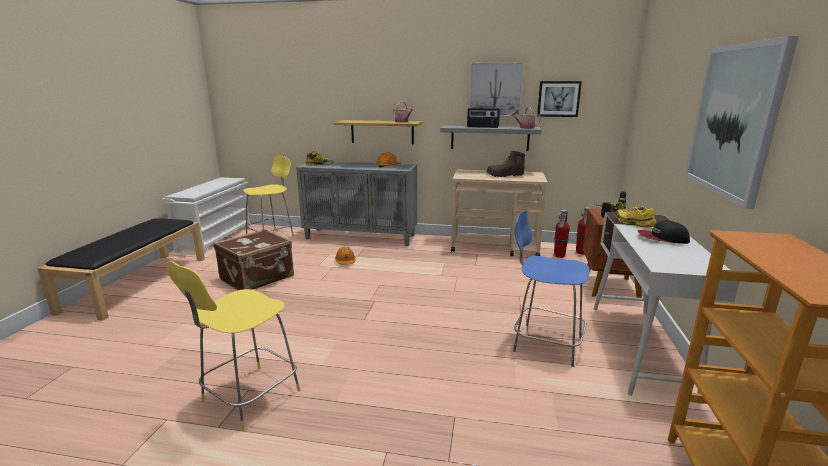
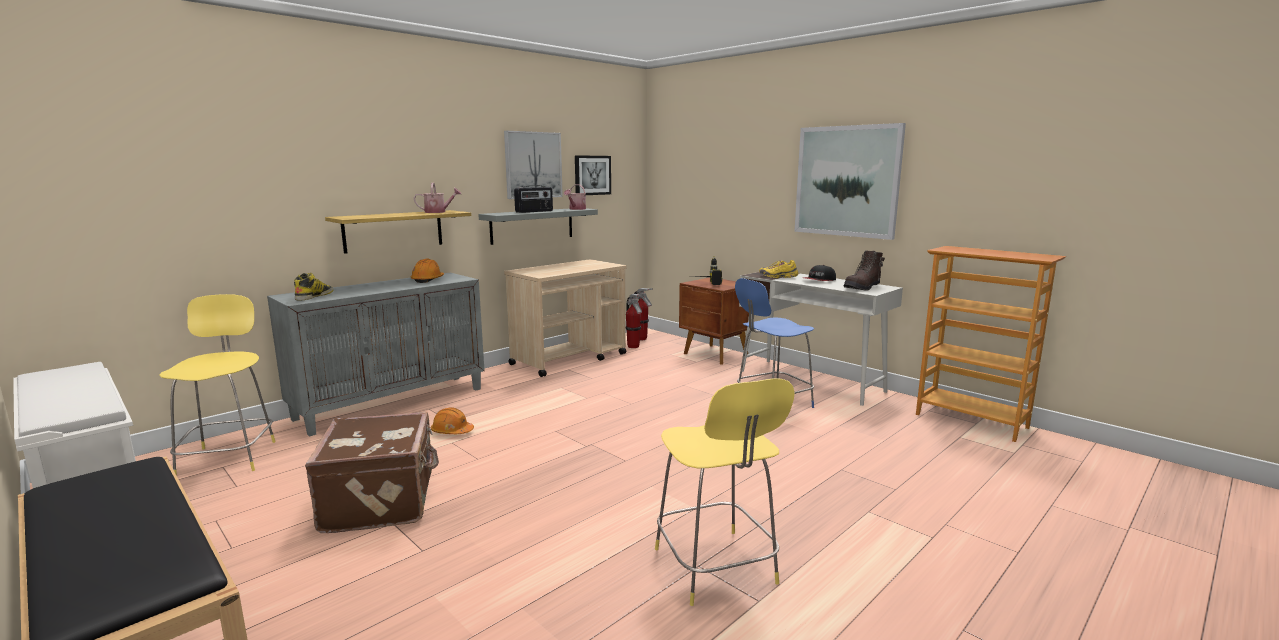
camera: 55 degrees left, 5 degrees down
brown boot [486,151,525,177] -> brown boot moved to [844,250,885,291]

